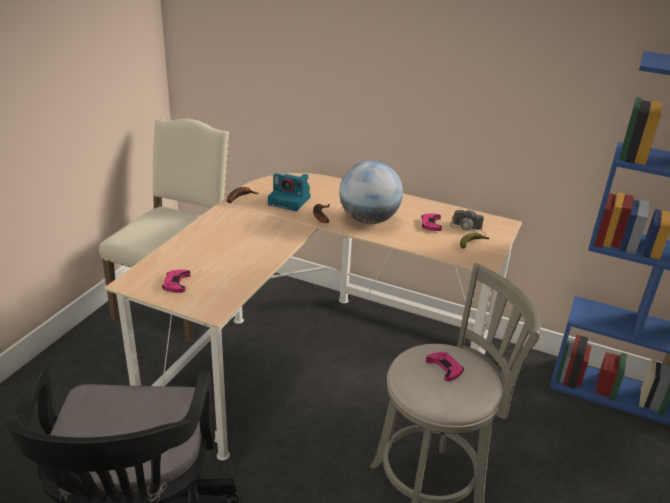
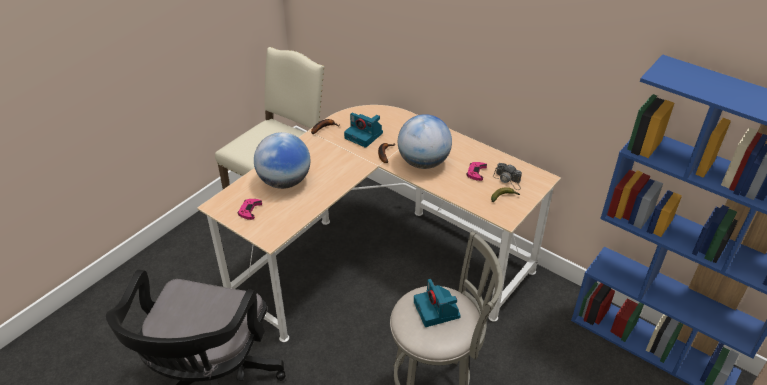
camera: 15 degrees right, 10 degrees up
pink game controller [426,352,464,381] -> camera [414,279,461,327]
none -> globe [254,132,310,189]

